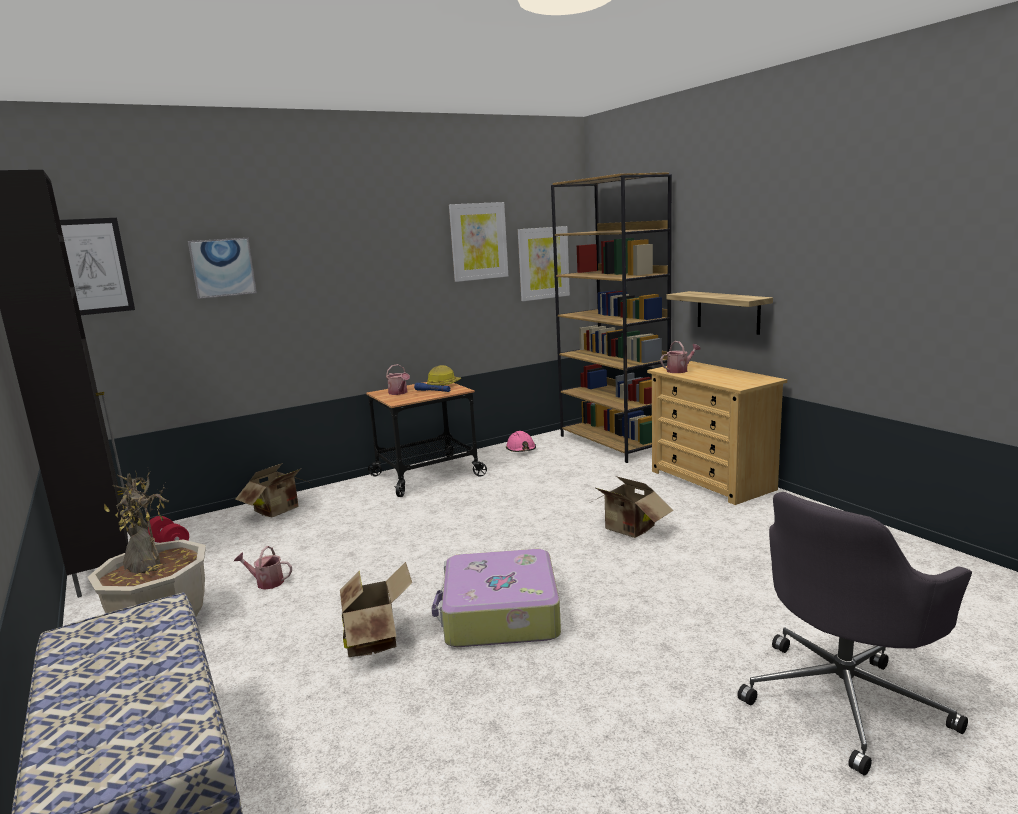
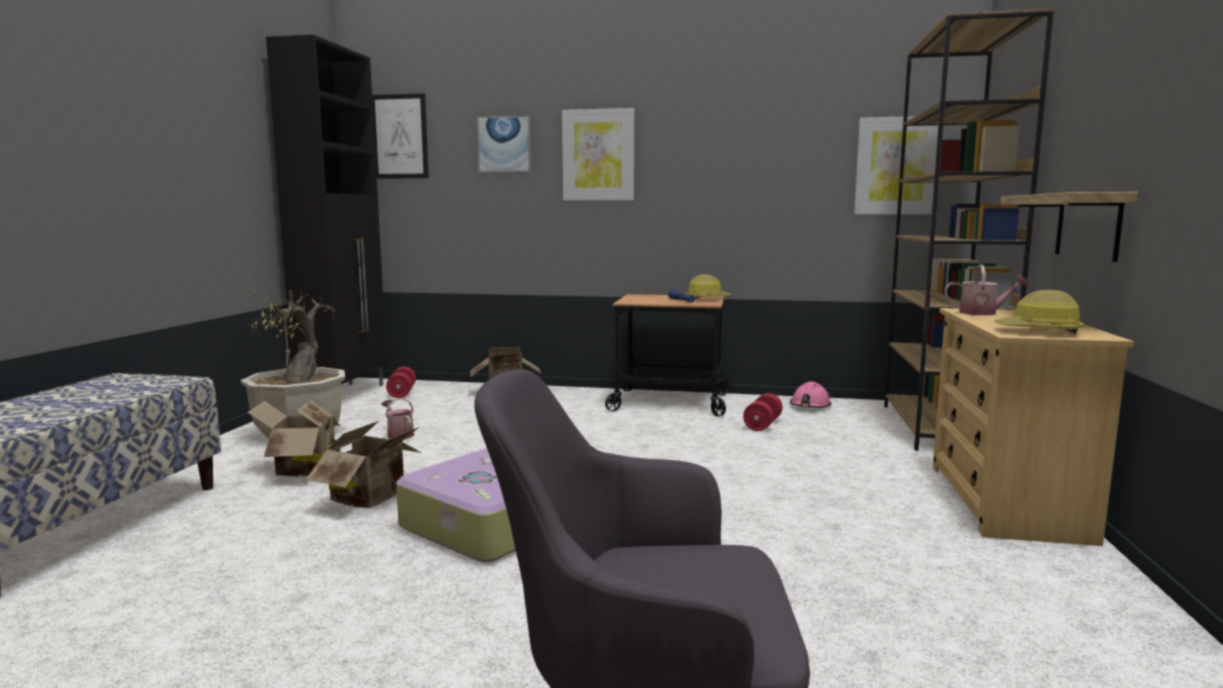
camera: 40 degrees right, 5 degrees down
watering can [386,364,410,395] -> none
picture [449,202,508,282] -> picture moved to [562,108,634,201]
cardboard box [590,476,674,538] -> cardboard box moved to [247,399,340,477]
none -> red dumbbell [743,393,783,431]
none -> hard hat [994,290,1084,334]

